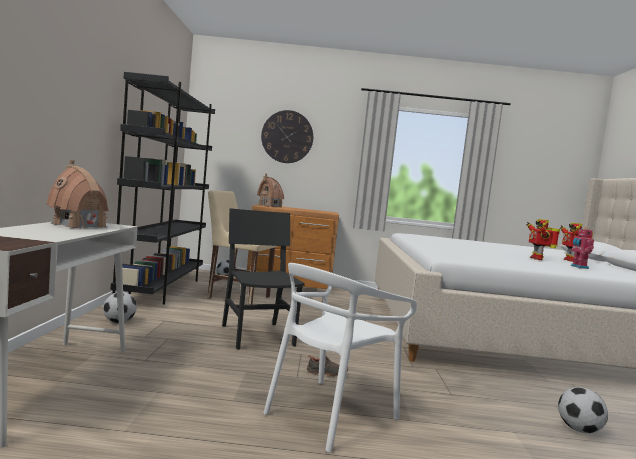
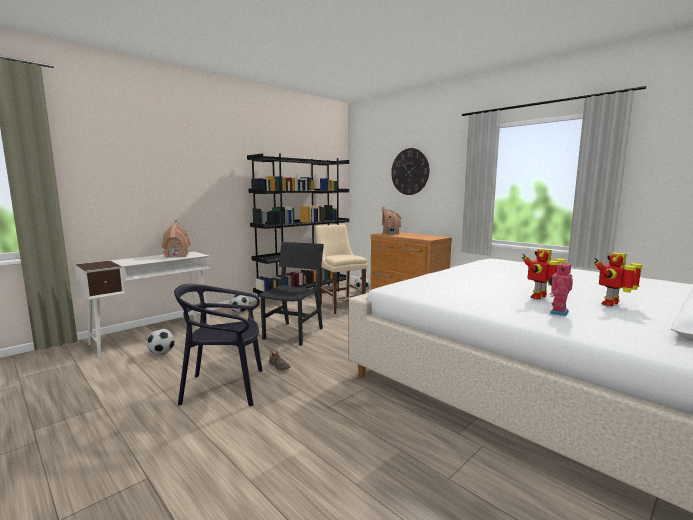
camera: 45 degrees right, 5 degrees up
white chair [263,263,417,452] -> black chair [174,284,263,406]
football [558,387,608,433] -> football moved to [147,329,175,355]

